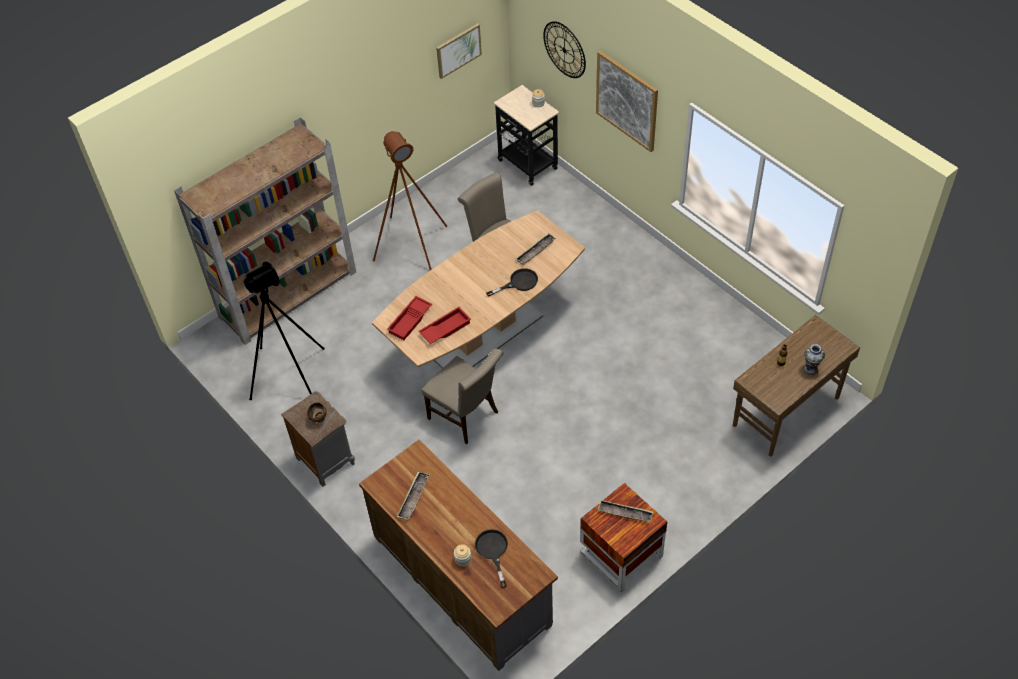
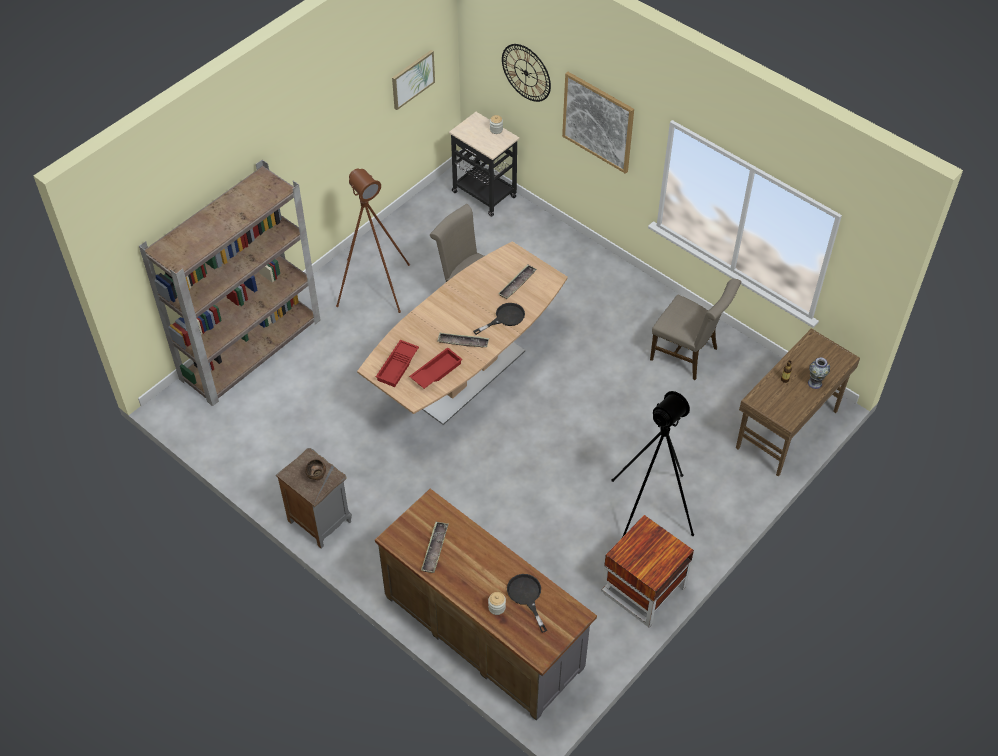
camera: 10 degrees left, 0 degrees up
black floor lamp [244,261,325,400] -> black floor lamp moved to [611,391,694,537]
beige chair [422,349,503,444] -> beige chair moved to [650,279,741,380]
tray [598,500,653,522] -> tray moved to [438,332,489,348]

